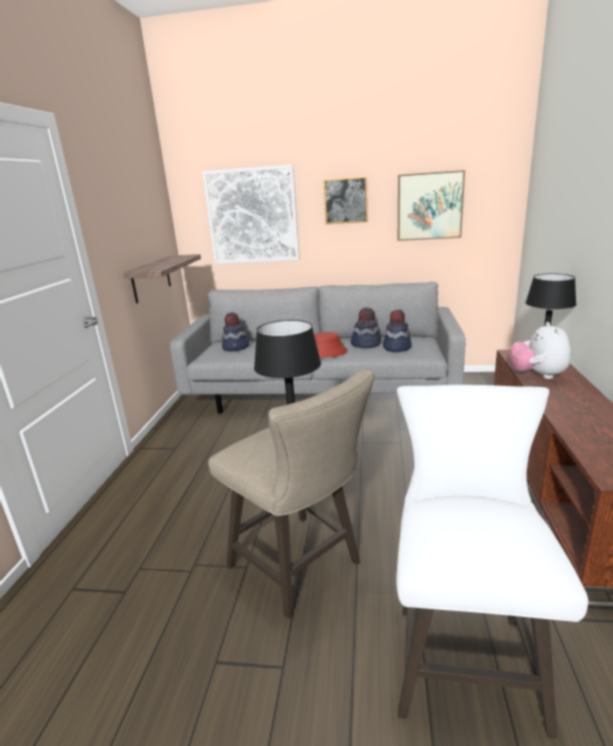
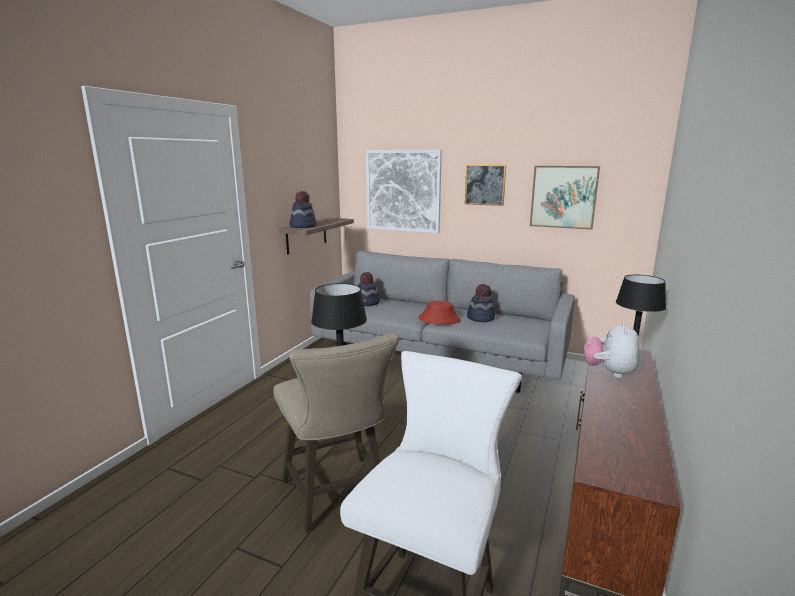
camera: 15 degrees right, 5 degrees down
hat [383,309,412,352] -> hat moved to [290,191,317,228]

